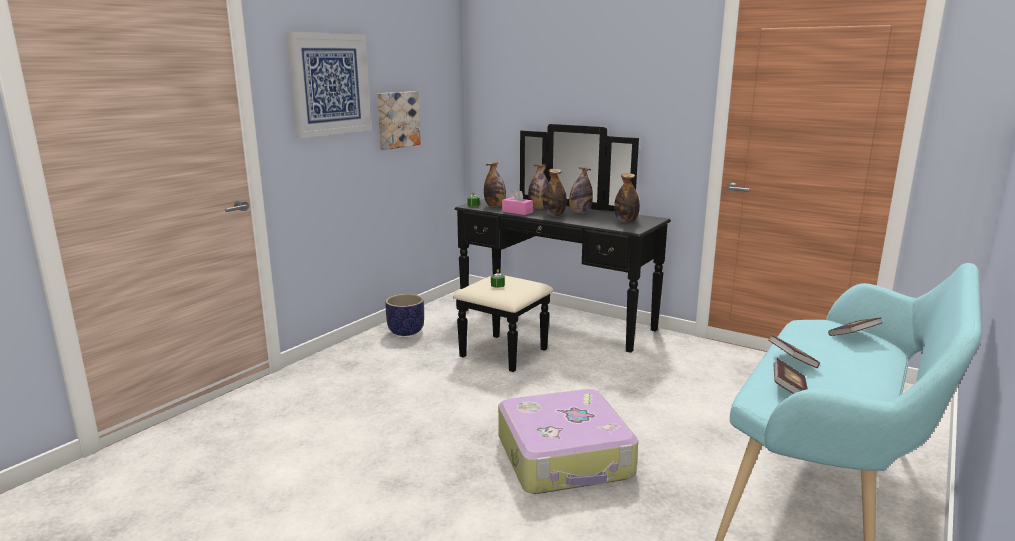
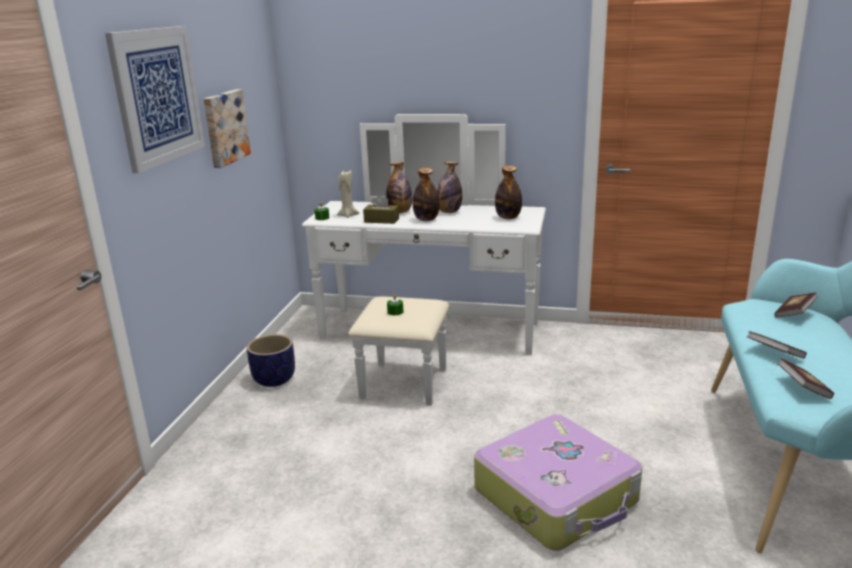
camera: 20 degrees left, 5 degrees up
black dresser [453,124,671,372] -> white dresser [302,114,546,406]
bottle [484,162,506,207] -> beige candle [337,170,359,218]
pink tissue box [502,189,533,215] -> brown tissue box [363,194,399,224]

